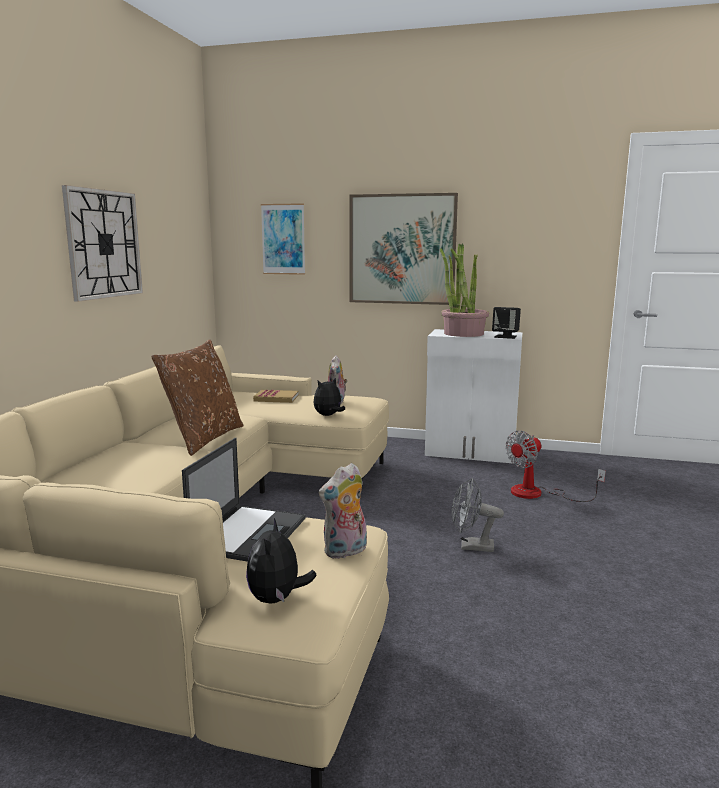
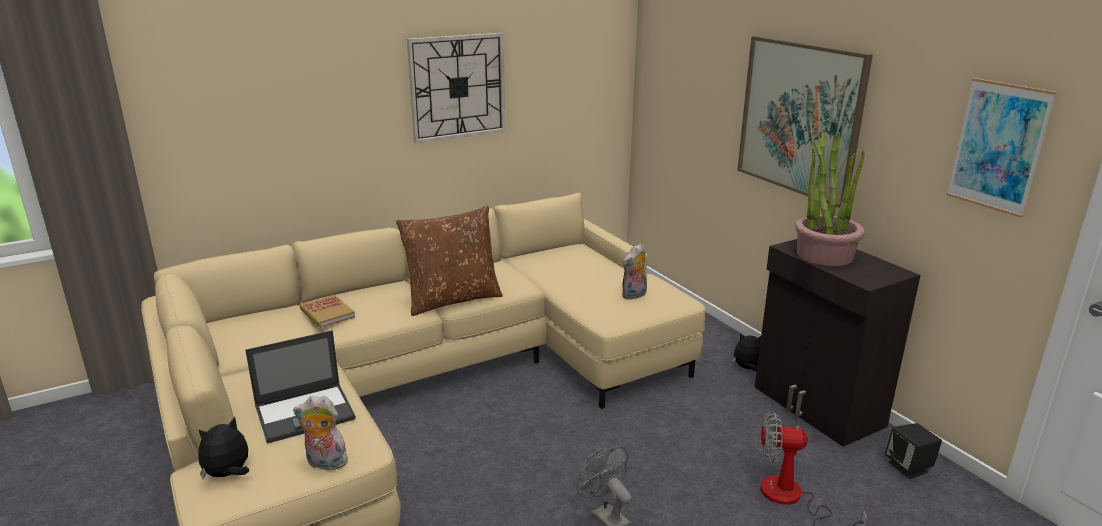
camera: 45 degrees right, 10 degrees up
book [253,390,298,403] -> book moved to [300,295,355,328]
picture [261,203,305,275] -> picture moved to [946,78,1056,218]
plush toy [313,377,345,416] -> plush toy moved to [732,333,761,371]
white cabinet [425,329,522,464] -> black cabinet [755,239,920,447]
black speaker [492,307,521,339] -> black speaker moved to [885,423,942,479]

